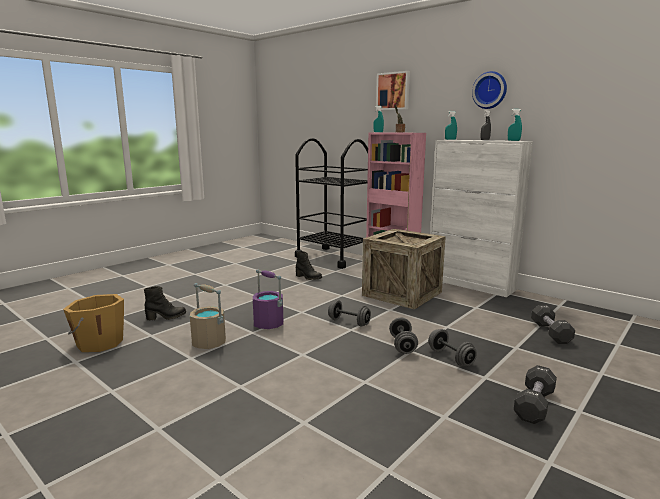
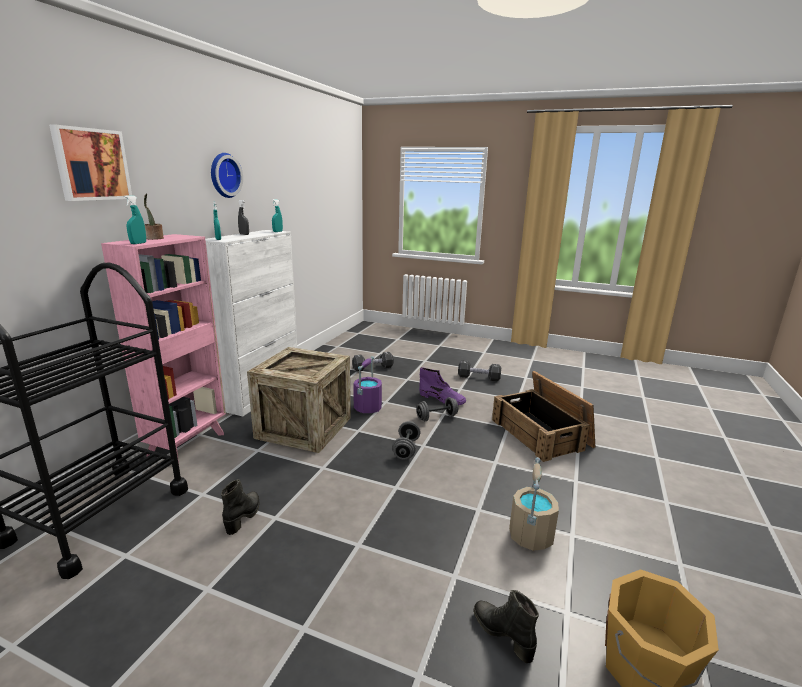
camera: 110 degrees left, 5 degrees up
purple bucket [253,269,283,329] -> purple bucket moved to [353,356,382,413]
grey dumbbell [428,329,477,366] -> purple boot [419,367,466,405]
none -> crate [492,371,595,462]

